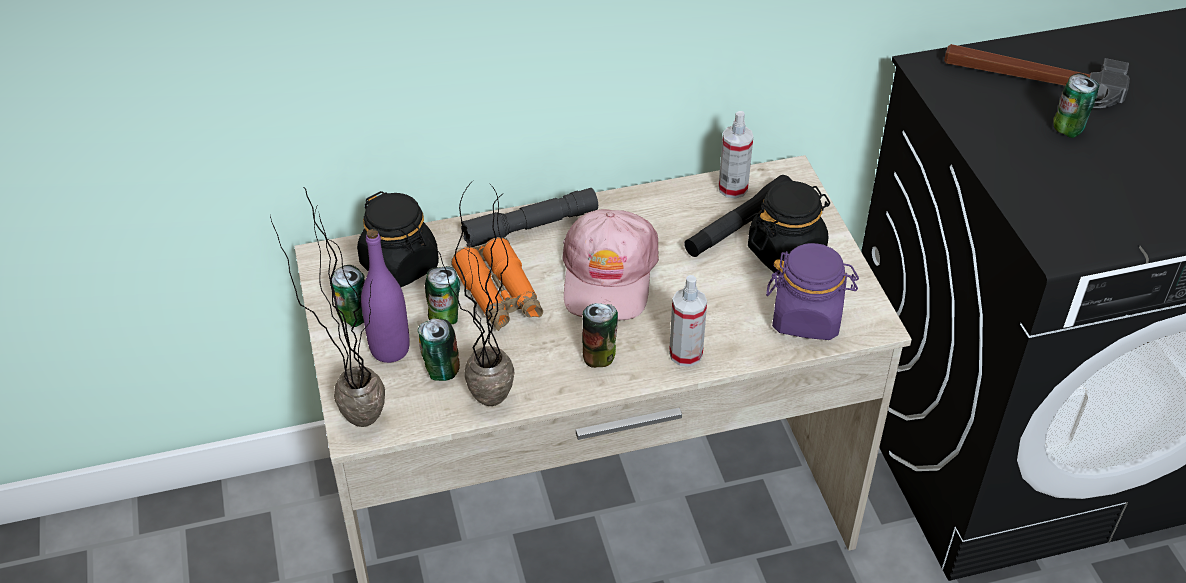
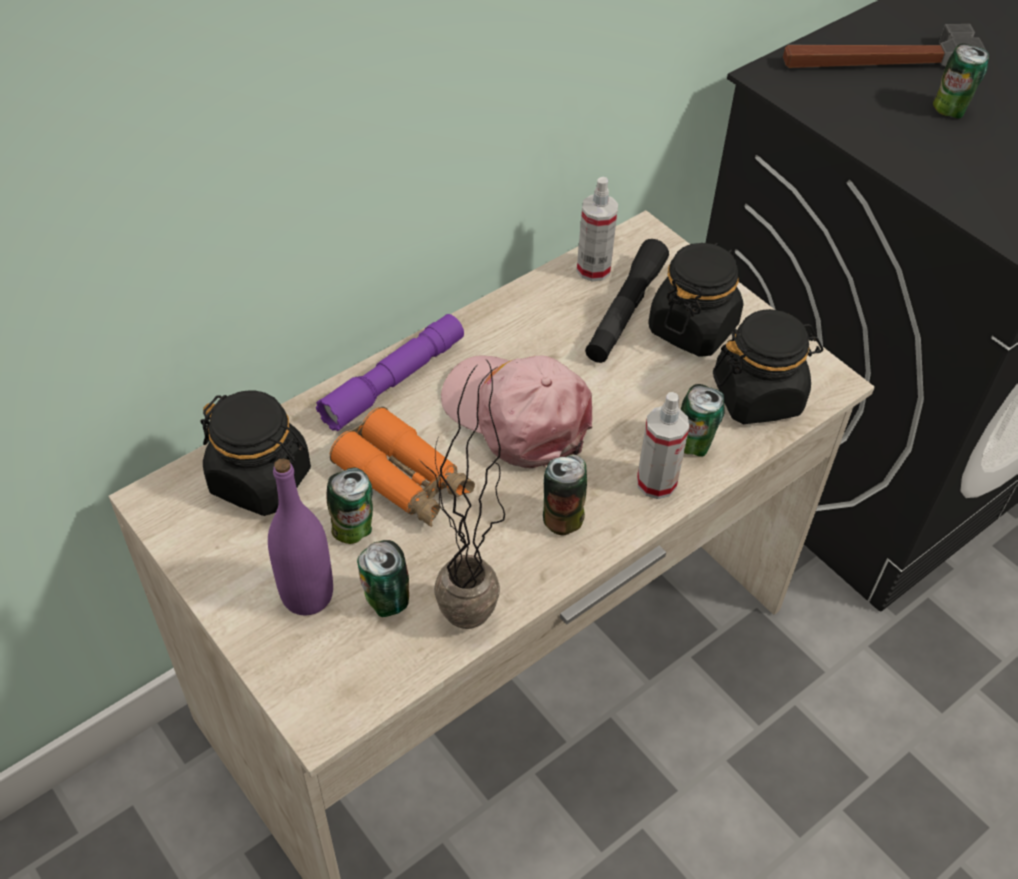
camera: 25 degrees left, 5 degrees up
potted plant [270,187,385,427] -> none
can [330,265,365,327] -> can moved to [681,384,725,457]
grey flashlight [461,188,598,247] -> purple flashlight [316,314,464,431]
pink cap [562,209,659,320] -> pink cap turned 150 degrees clockwise [441,355,592,468]
purple jar [766,243,859,340] -> black jar [713,309,823,424]

